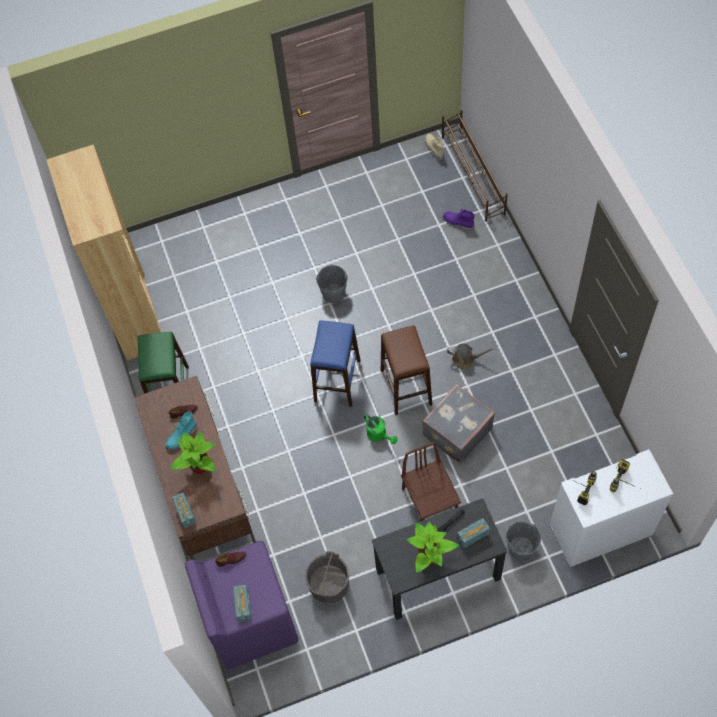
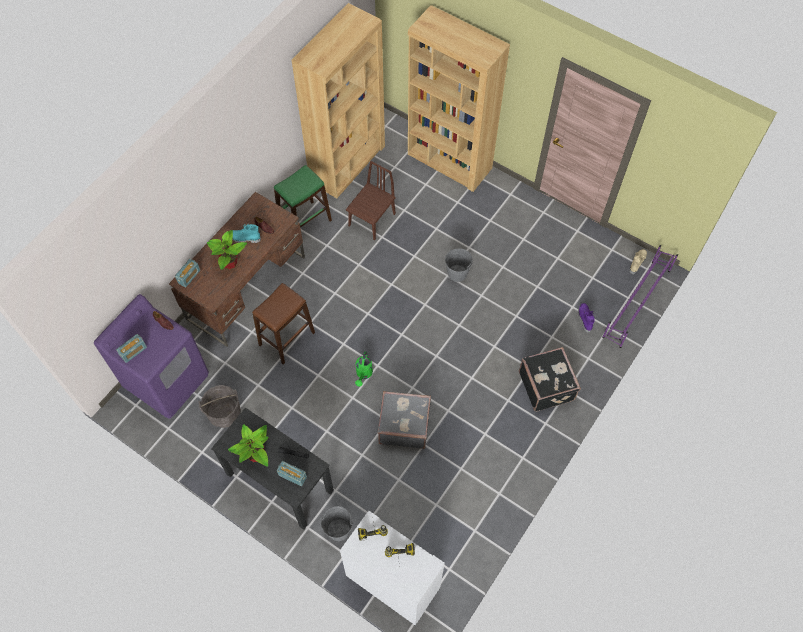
camera: 50 degrees right, 0 degrees up
blue stool [310,321,360,407] -> none
brown stool [381,325,432,415] -> brown stool moved to [252,283,315,365]
brown chair [401,441,461,521] -> brown chair moved to [346,161,396,240]
brown shoe rack [442,110,508,222] -> purple shoe rack [602,245,678,348]
brown watering can [447,343,495,369] -> none
none -> brown bookcase [408,5,510,192]
none -> black suitcase [519,347,581,412]

